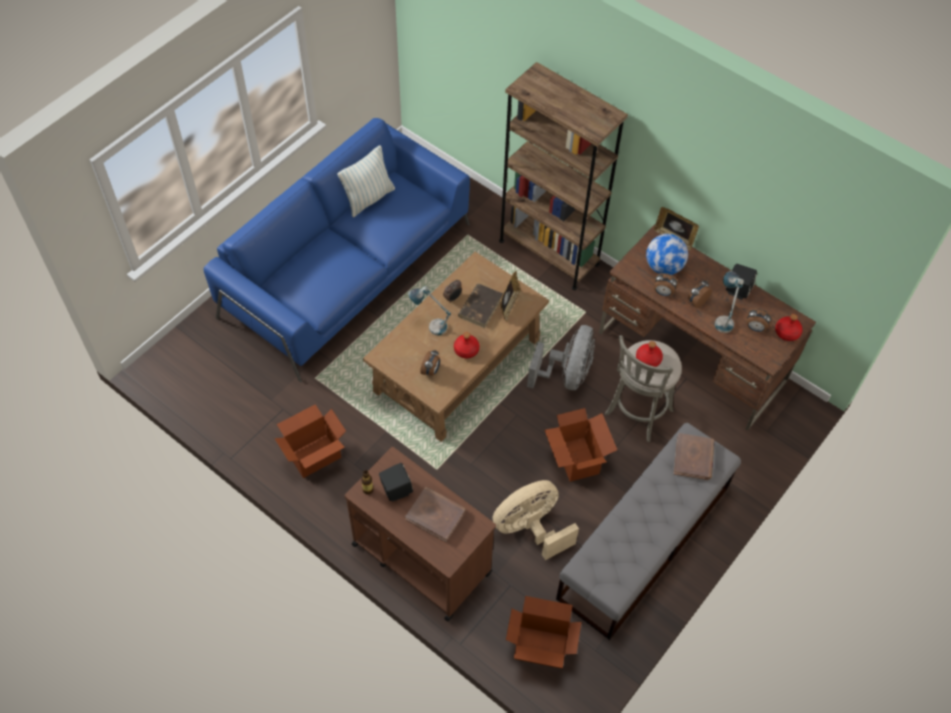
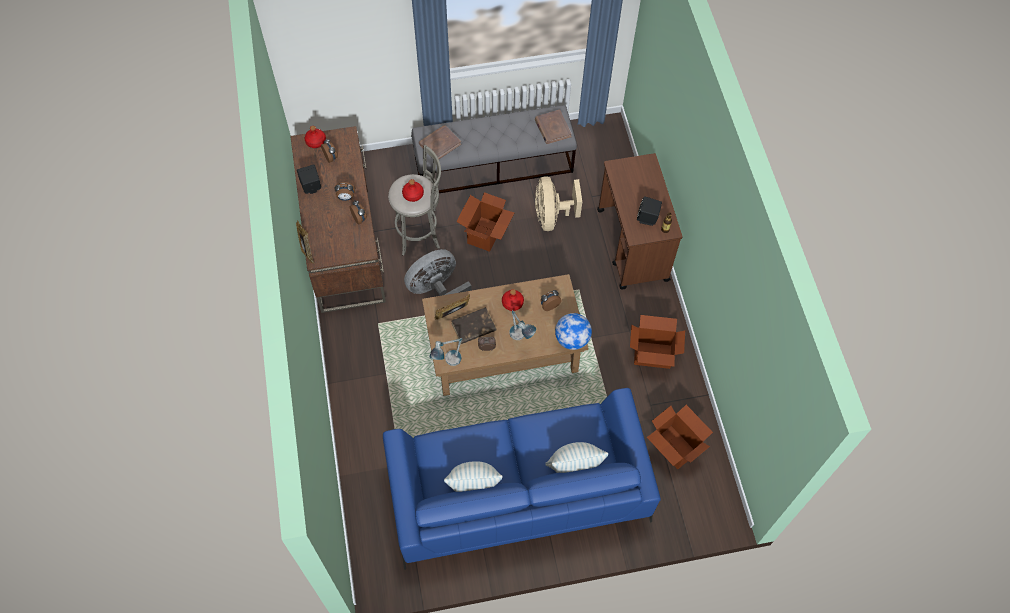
camera: 140 degrees left, 5 degrees up
brown book [405,487,466,542] -> brown book moved to [535,110,572,144]
beige fan [492,480,579,560] -> beige fan turned 75 degrees clockwise [535,176,582,231]
brown bookcase [499,62,628,290] -> none
cardboard box [506,596,581,668] -> cardboard box moved to [647,405,713,469]
globe [646,234,688,275] -> globe moved to [555,313,592,350]
table lamp [715,271,744,333] -> table lamp moved to [430,338,462,366]
none -> pillow [545,442,608,473]

